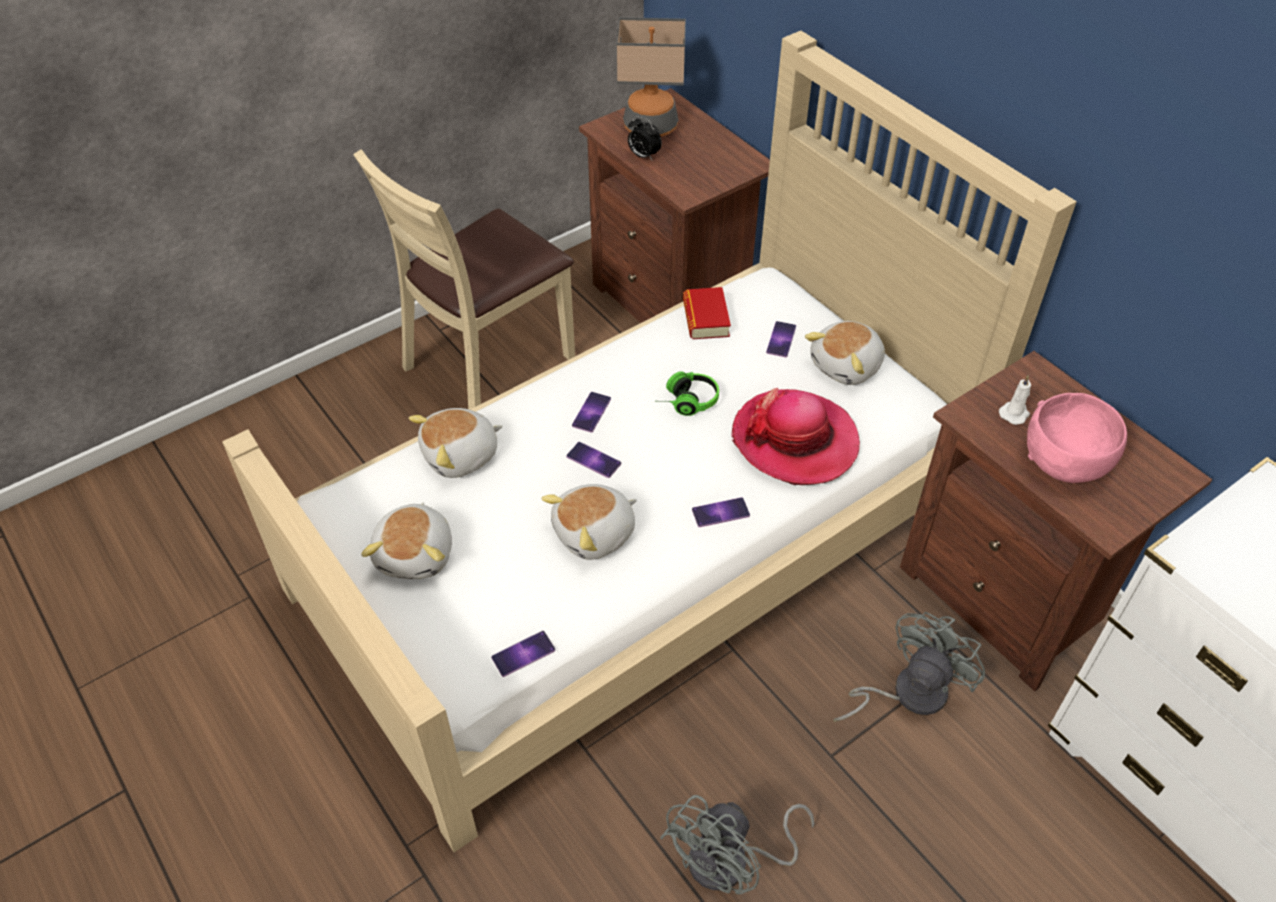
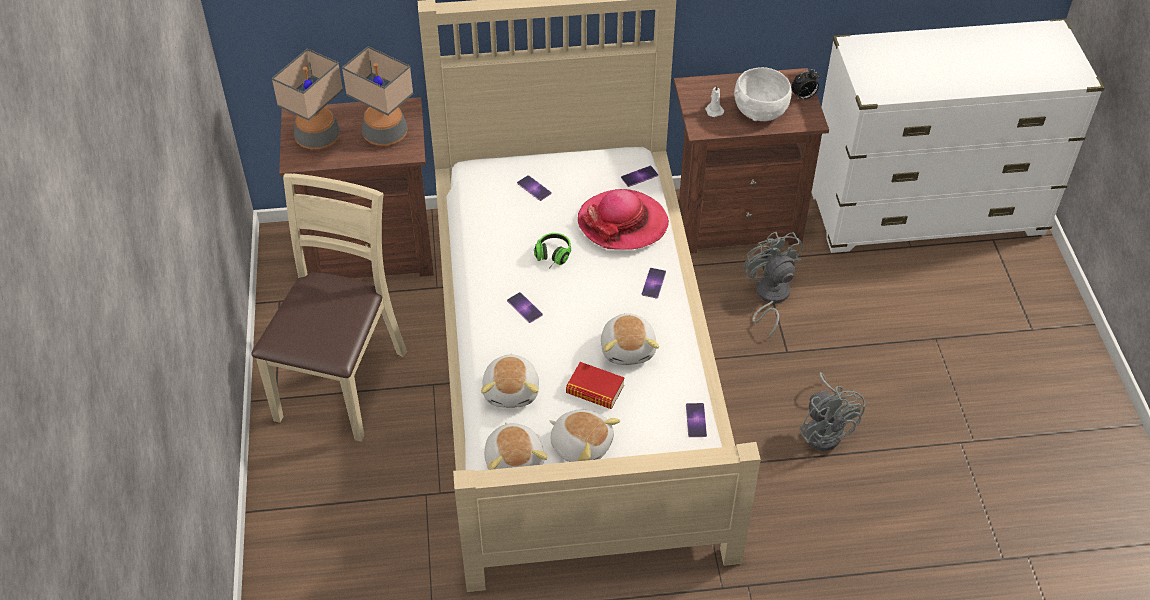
camera: 60 degrees left, 0 degrees up
beige chair [353,149,575,410] -> beige chair turned 150 degrees counterclockwise [251,174,407,442]
phone [566,442,621,478] -> phone moved to [621,166,658,187]
alarm clock [628,116,662,160] -> alarm clock moved to [791,69,820,100]
book [683,287,731,339] -> book moved to [566,362,625,409]
plush toy [805,321,885,385] -> plush toy moved to [484,422,548,470]
pink bowl [1027,393,1127,483] -> white bowl [734,67,792,121]
none -> table lamp [342,46,414,146]

